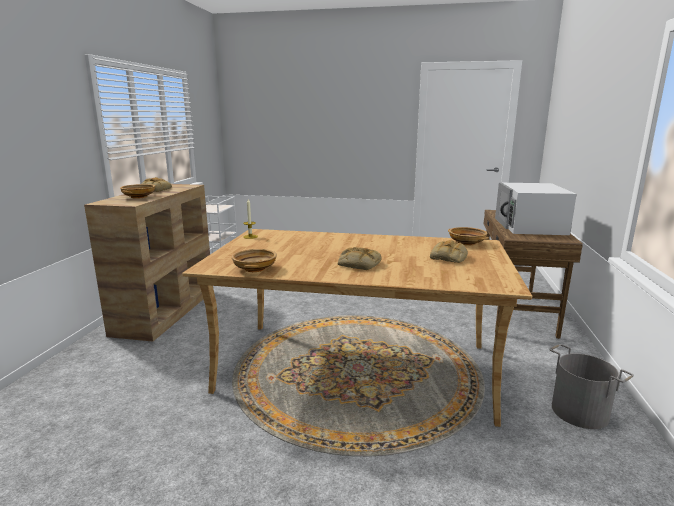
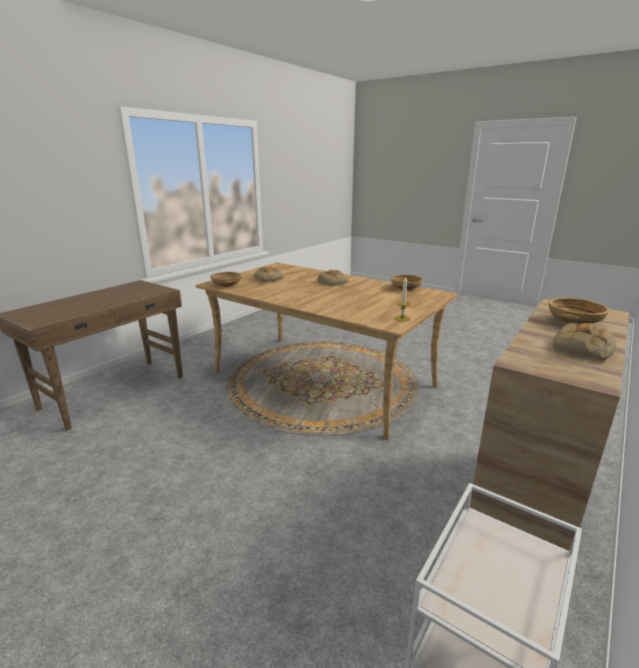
camera: 155 degrees left, 5 degrees up
white microwave [495,183,577,235] -> none
grey bucket [550,344,634,429] -> none

